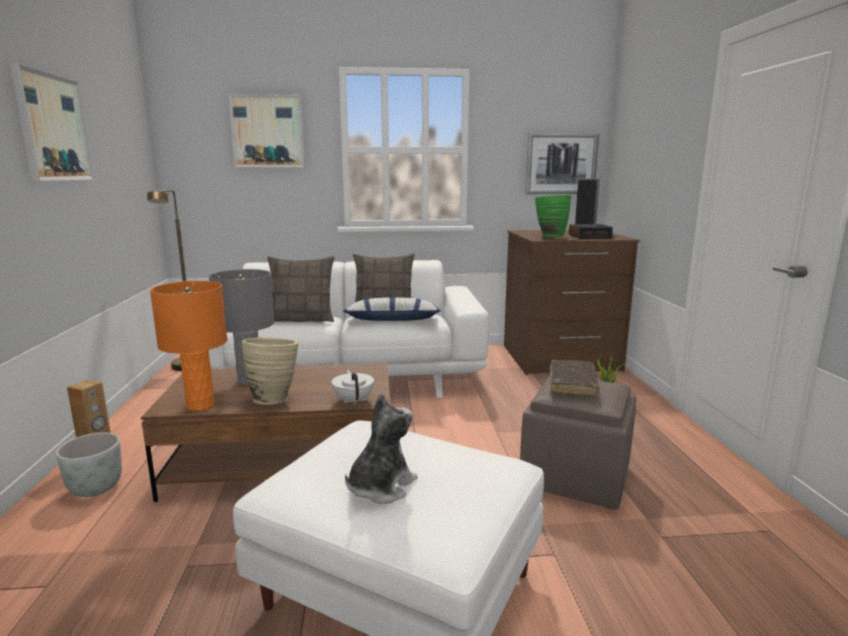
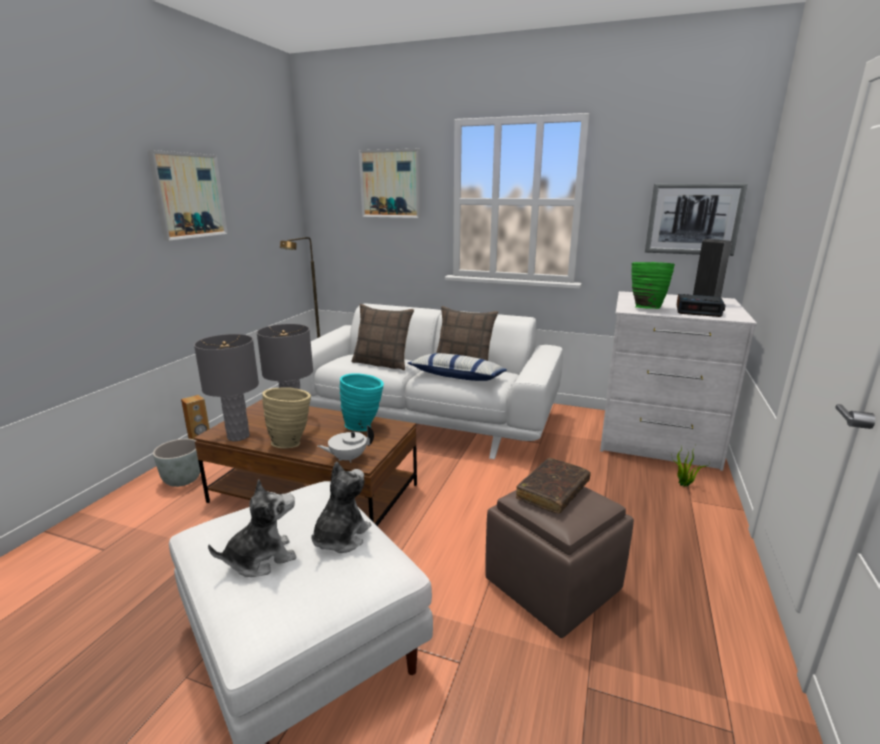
camera: 25 degrees right, 5 degrees up
orange table lamp [150,281,228,411] -> grey table lamp [194,334,259,441]
white teapot [332,369,374,405] -> white teapot turned 120 degrees counterclockwise [317,425,374,463]
brown dresser [504,230,640,375] -> white dresser [600,291,757,471]
none -> plush toy [311,461,371,553]
none -> turquoise vase [340,373,384,431]

